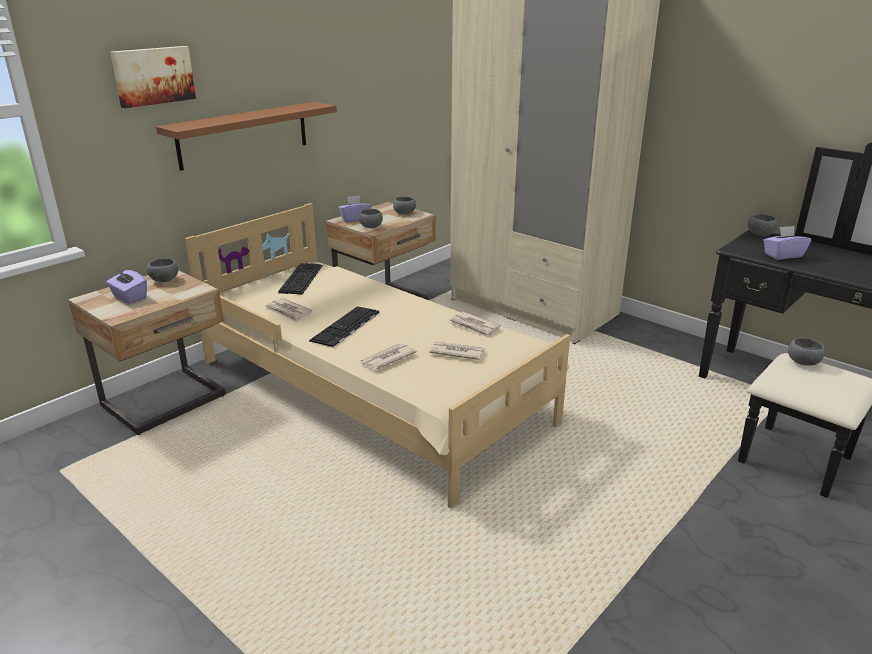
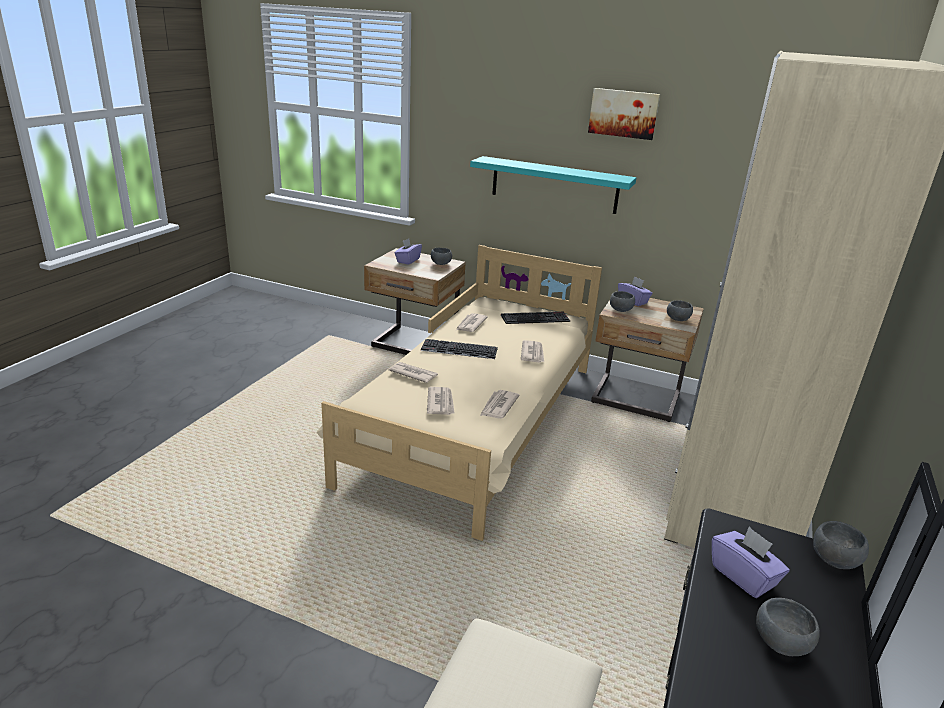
camera: 70 degrees right, 0 degrees up
picture [110,46,196,108] -> picture moved to [588,88,660,140]
brown shelf [156,102,337,171] -> turquoise shelf [470,156,636,214]
grey bowl [788,338,825,366] -> grey bowl moved to [756,598,820,656]
none -> newspaper [521,340,544,363]

